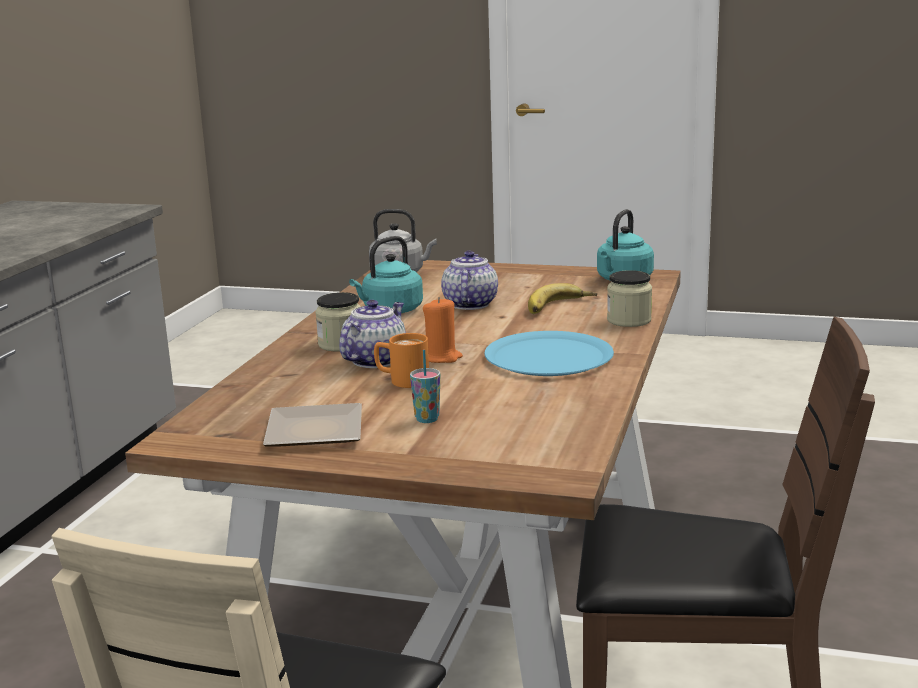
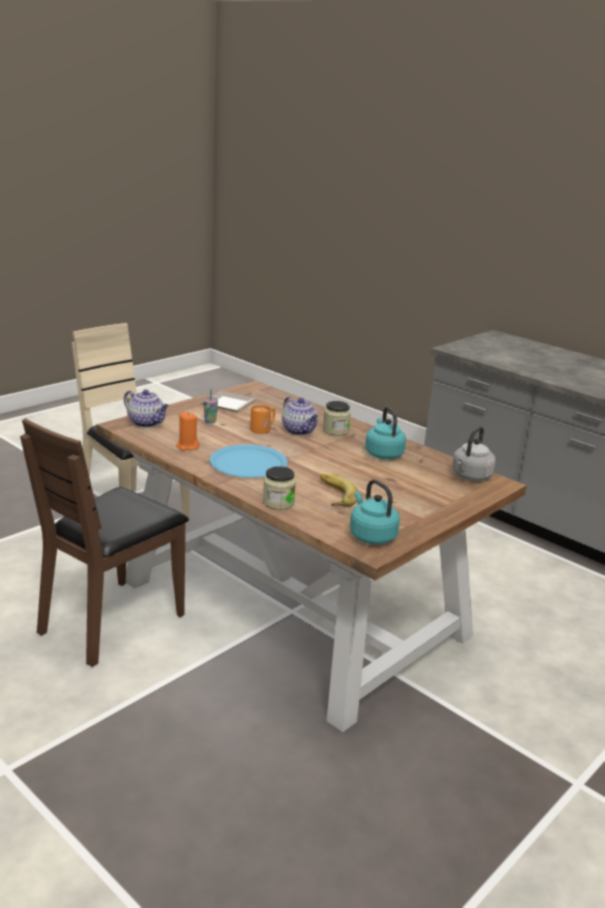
camera: 115 degrees right, 5 degrees up
orange candle [423,297,463,363] -> orange candle moved to [176,412,200,451]
teapot [441,251,498,310] -> teapot moved to [124,390,169,427]

